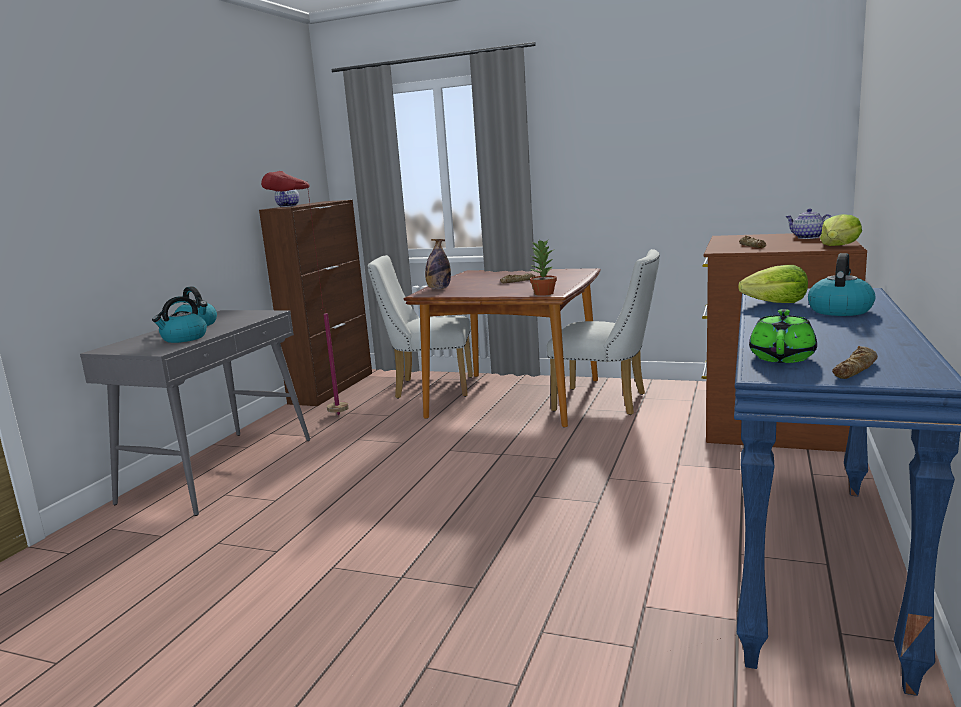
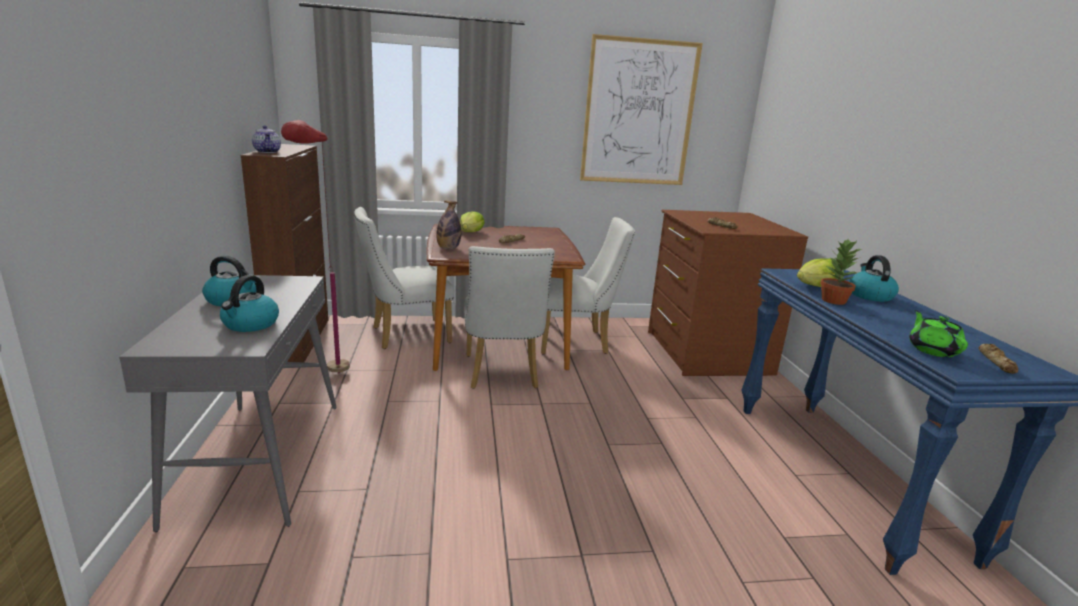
camera: 30 degrees left, 5 degrees up
potted plant [529,240,557,296] -> potted plant moved to [820,240,862,305]
teapot [785,208,832,239] -> none
lettuce [820,214,862,246] -> lettuce moved to [460,211,485,232]
none -> white chair [464,246,555,389]
none -> picture [580,34,703,185]

